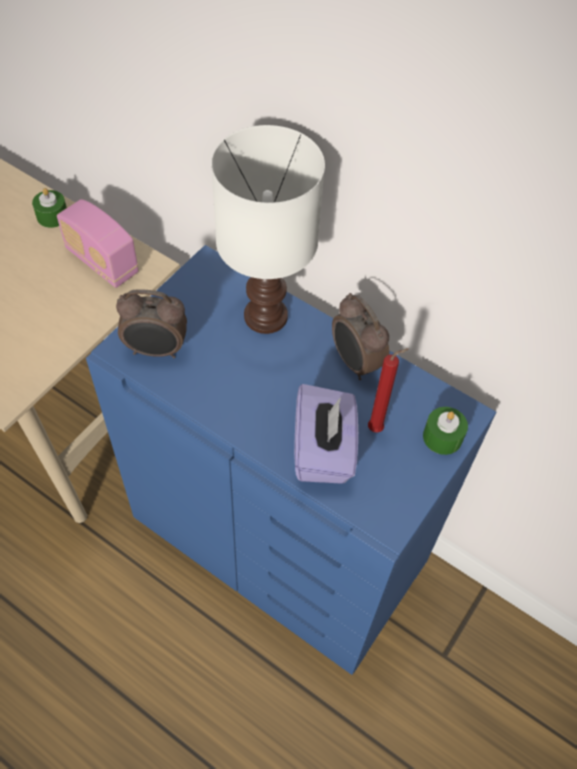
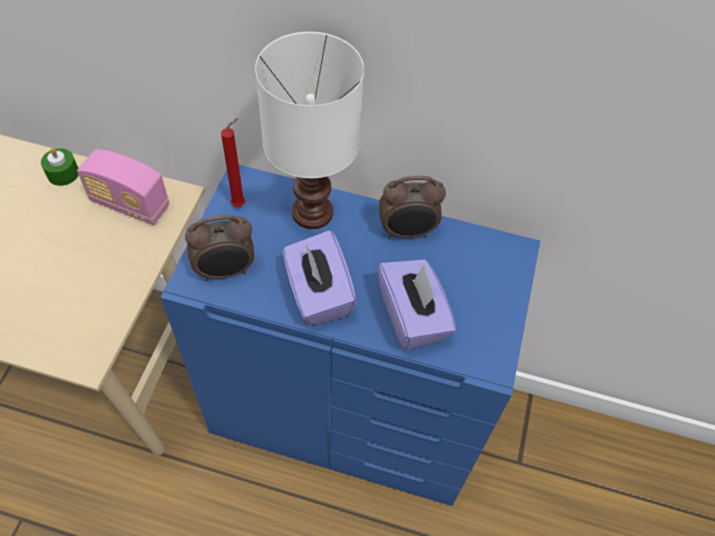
camera: 20 degrees left, 0 degrees up
alarm clock [332,293,389,380] -> alarm clock turned 45 degrees counterclockwise [379,176,446,239]
red candle [368,348,409,433] -> red candle moved to [221,118,245,207]
green candle [423,407,468,455] -> none
none -> purple tissue box [283,230,357,325]

